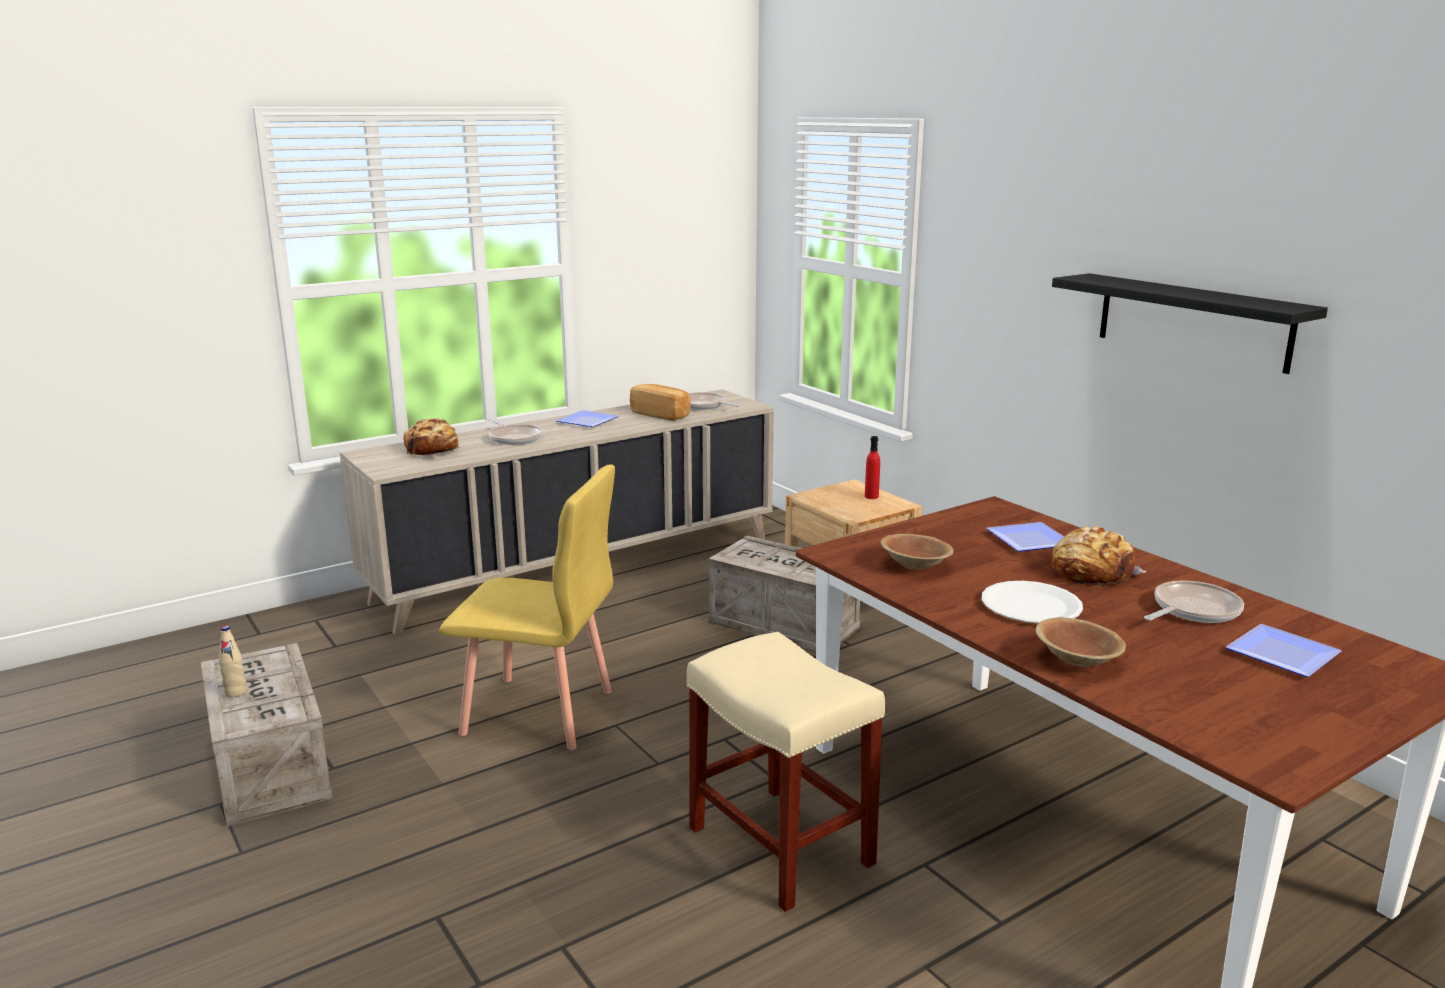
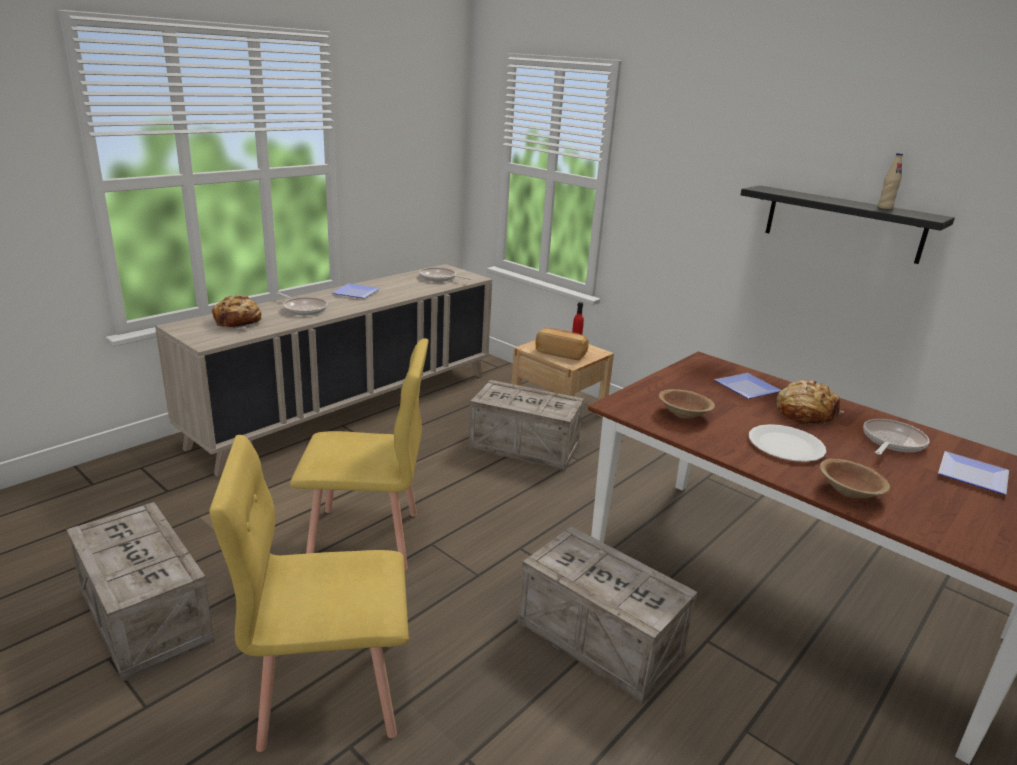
camera: 15 degrees left, 5 degrees up
beige bottle [219,626,247,697] -> beige bottle moved to [878,153,903,209]
bread [630,384,691,421] -> bread moved to [536,328,589,360]
beige stool [687,632,885,912] -> crate [517,526,698,703]
none -> yellow chair [210,435,409,752]

